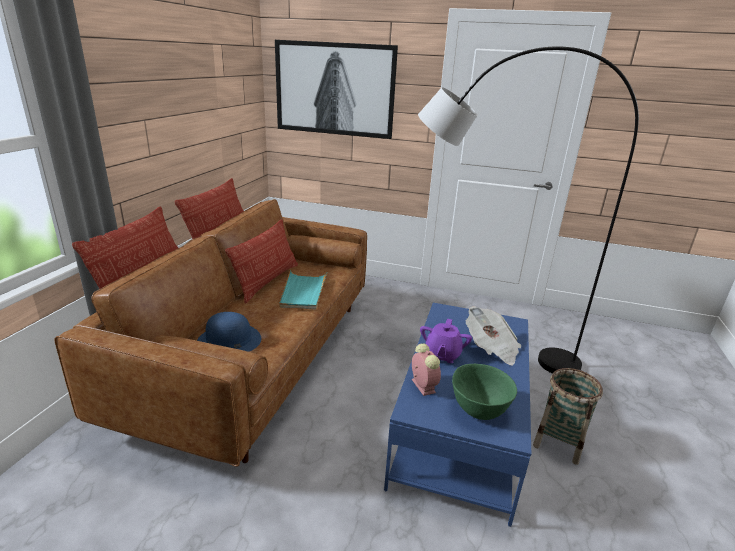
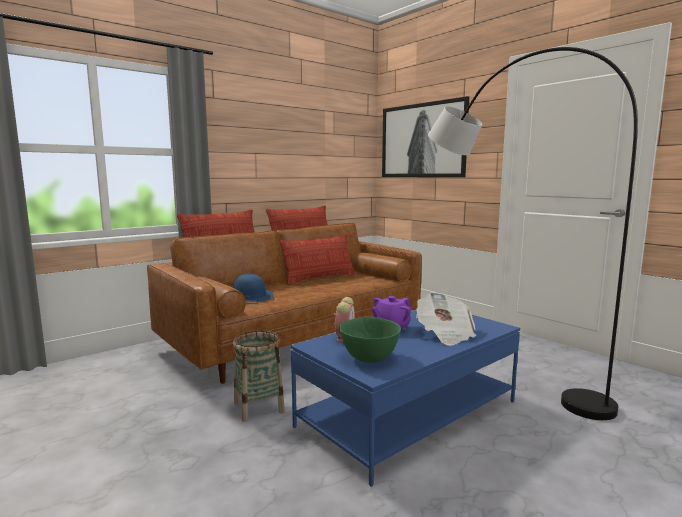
camera: 35 degrees right, 15 degrees down
turquoise tray [280,270,327,310] -> none
basket [533,368,603,465] -> basket moved to [233,330,285,422]

